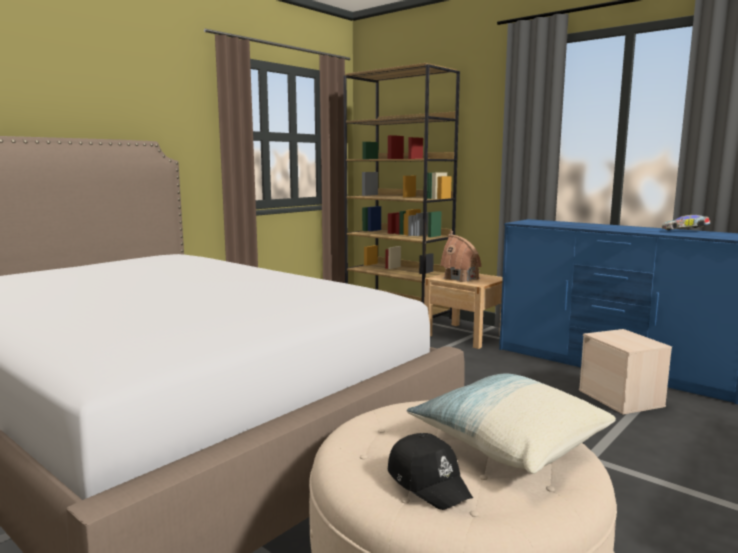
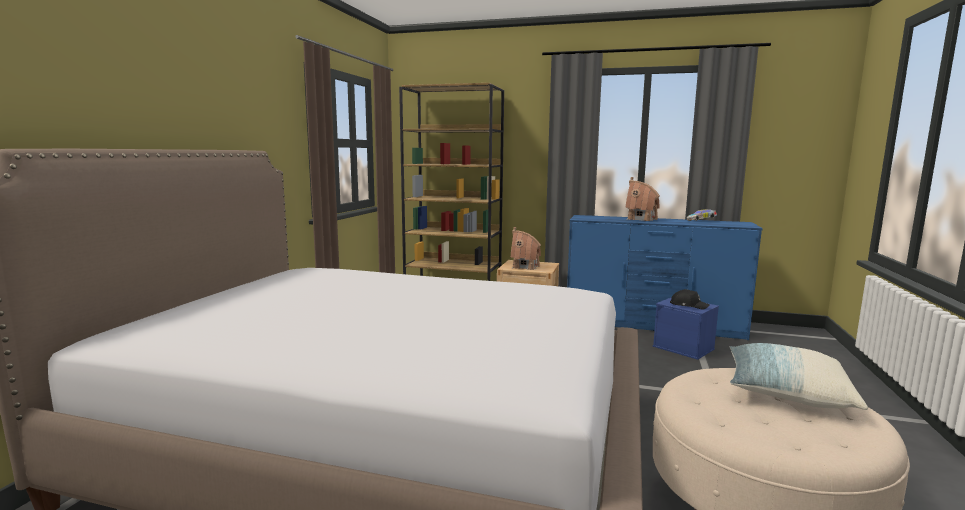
camera: 25 degrees left, 0 degrees up
black cap [388,433,473,510] -> black cap moved to [670,289,710,310]
beige storage box [579,329,672,414] -> blue storage box [653,297,719,360]
none -> toy house [626,177,660,221]

